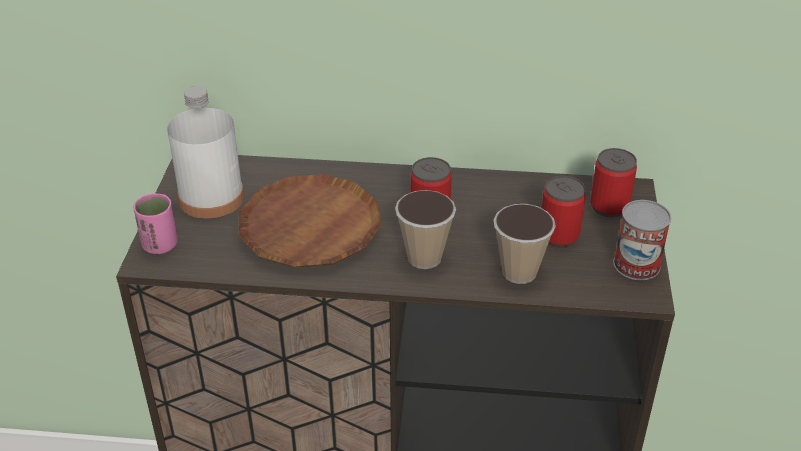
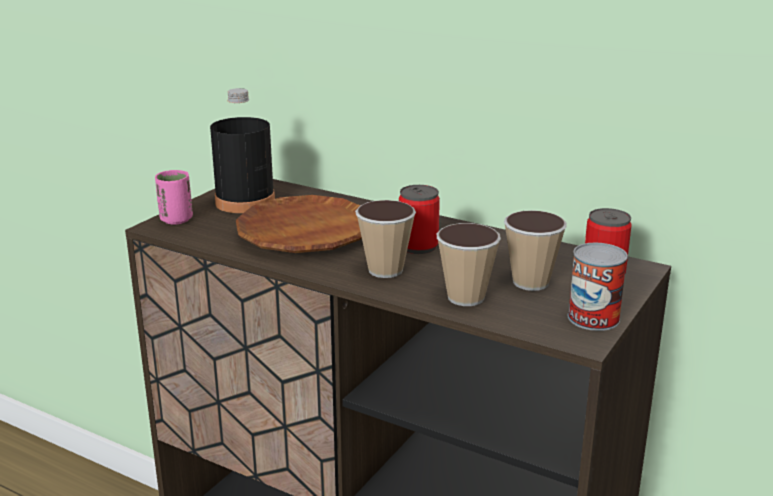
camera: 25 degrees right, 15 degrees down
white bottle [167,86,244,219] -> black bottle [210,88,275,214]
can [542,176,586,247] -> cup [504,210,567,291]

